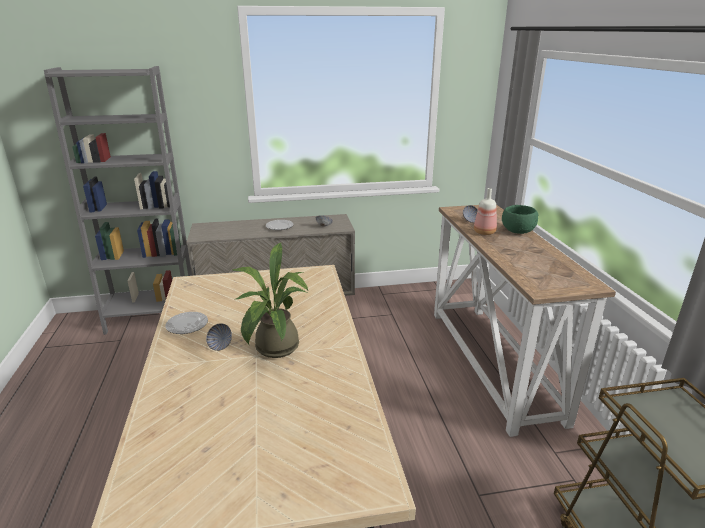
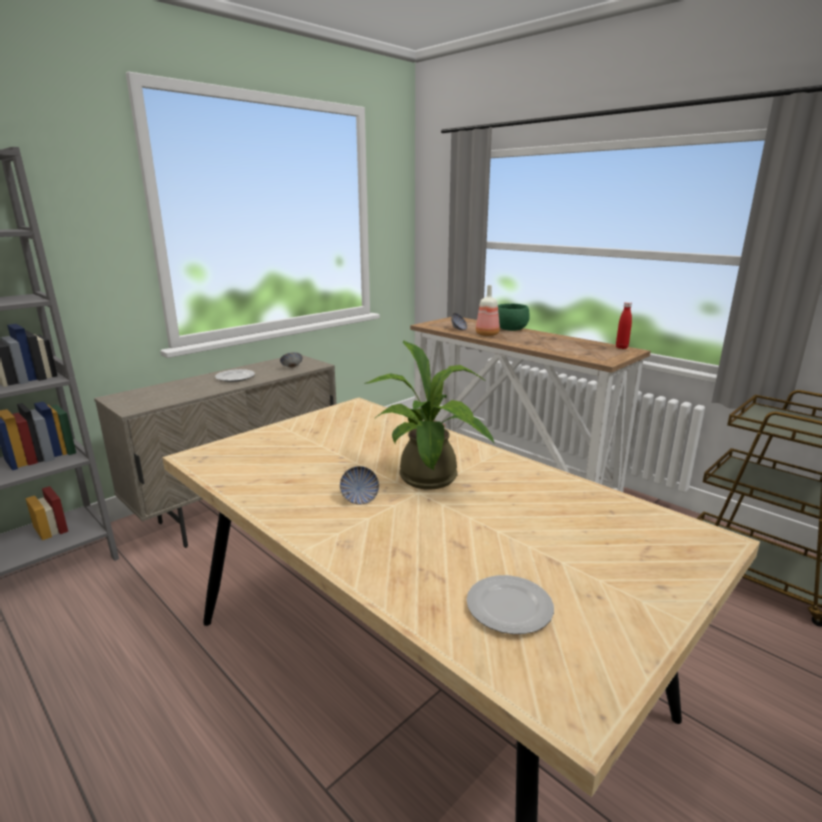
camera: 35 degrees left, 5 degrees down
plate [165,312,208,334] -> plate moved to [467,575,554,634]
none -> red bottle [616,302,632,349]

